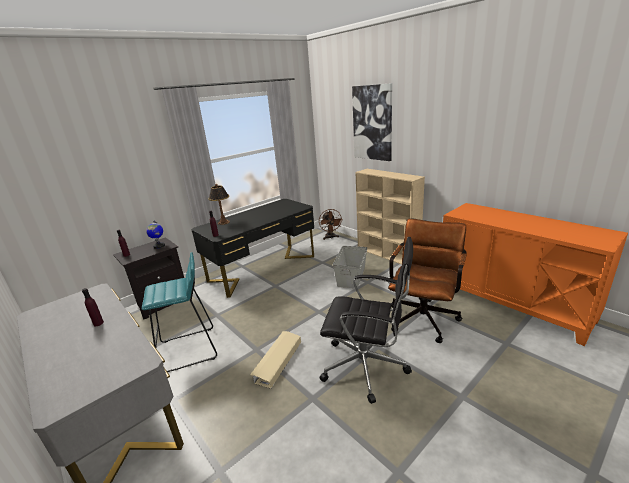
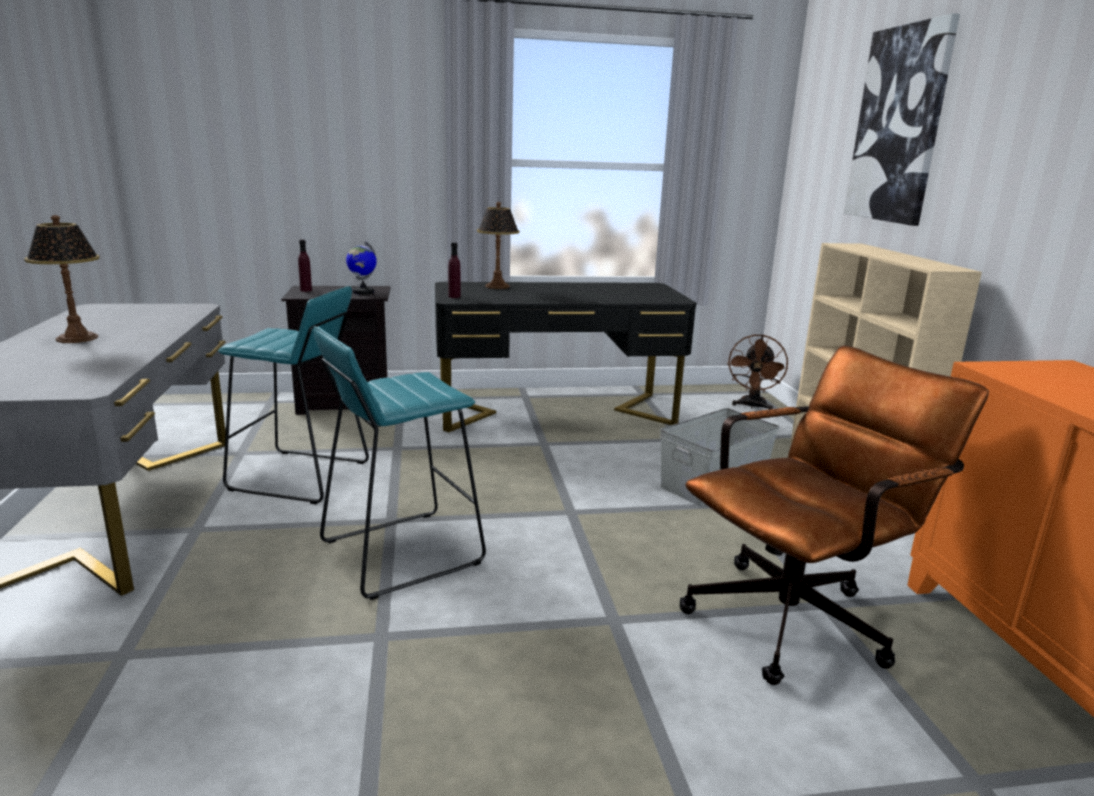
camera: 30 degrees right, 5 degrees down
purple bottle [82,288,104,326] -> none
beige storage box [250,331,301,388] -> turquoise stool [313,326,486,600]
black office chair [320,237,413,404] -> none
none -> table lamp [24,215,100,343]

